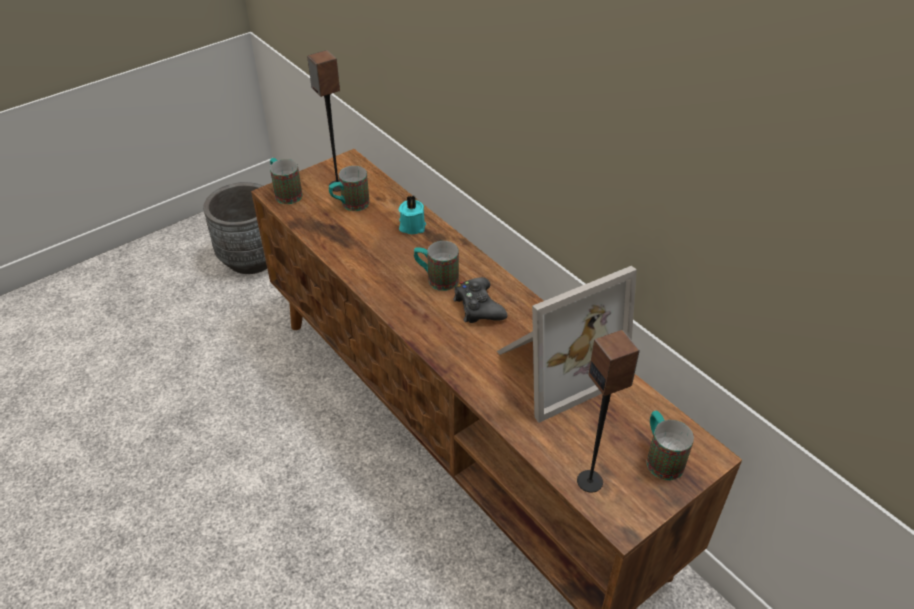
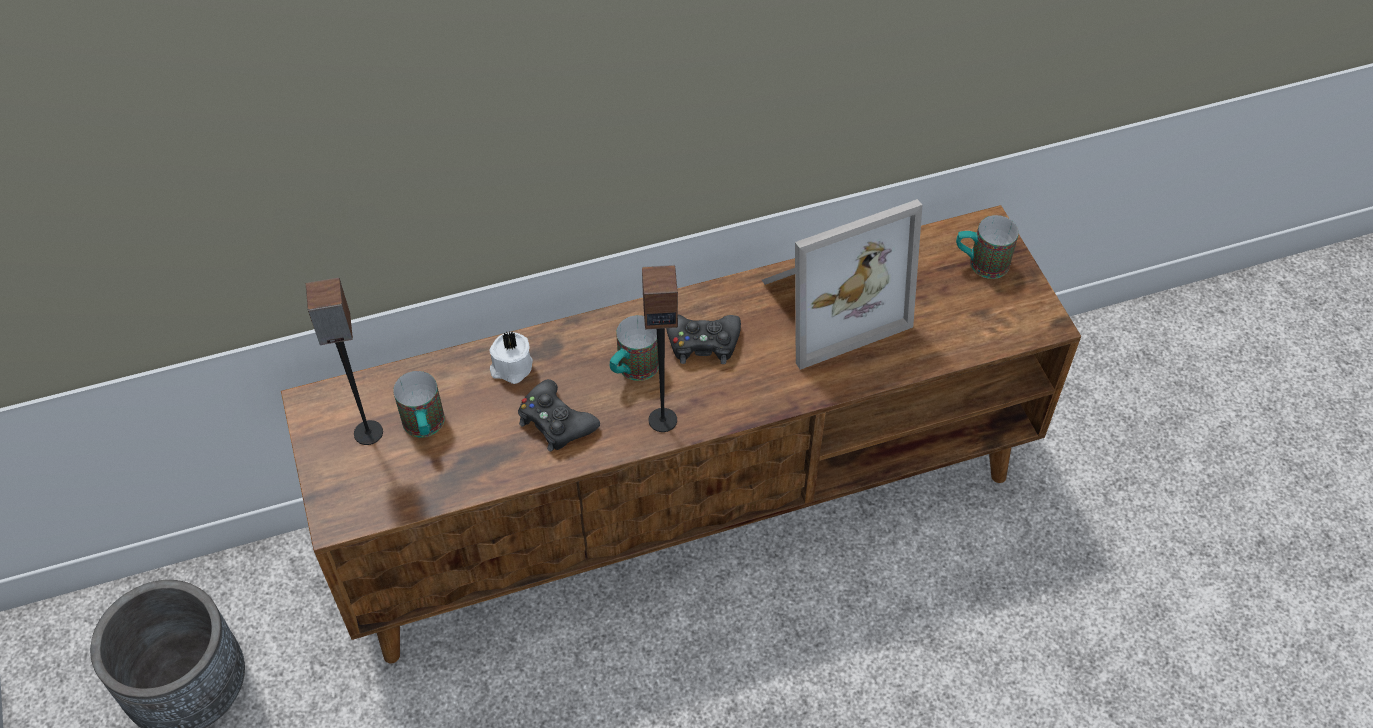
camera: 70 degrees left, 10 degrees up
mug [270,158,302,204] -> none
turquoise candle [399,196,426,234] -> white candle [489,331,533,384]
picture frame [497,266,637,423] -> picture frame turned 75 degrees clockwise [762,199,922,370]
speaker [577,330,640,492] -> speaker moved to [642,265,678,432]
none -> black game controller [518,379,600,452]

